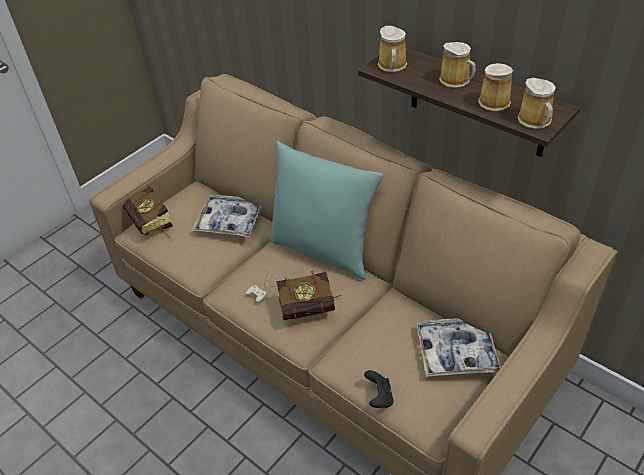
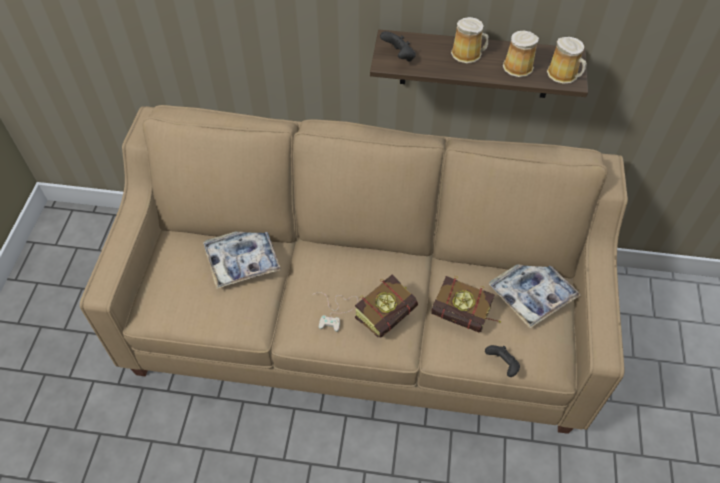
camera: 35 degrees left, 10 degrees up
book [123,186,173,240] -> book moved to [431,276,501,332]
turquoise pillow [269,141,383,280] -> none
mug [378,26,407,72] -> black game controller [380,31,416,62]

